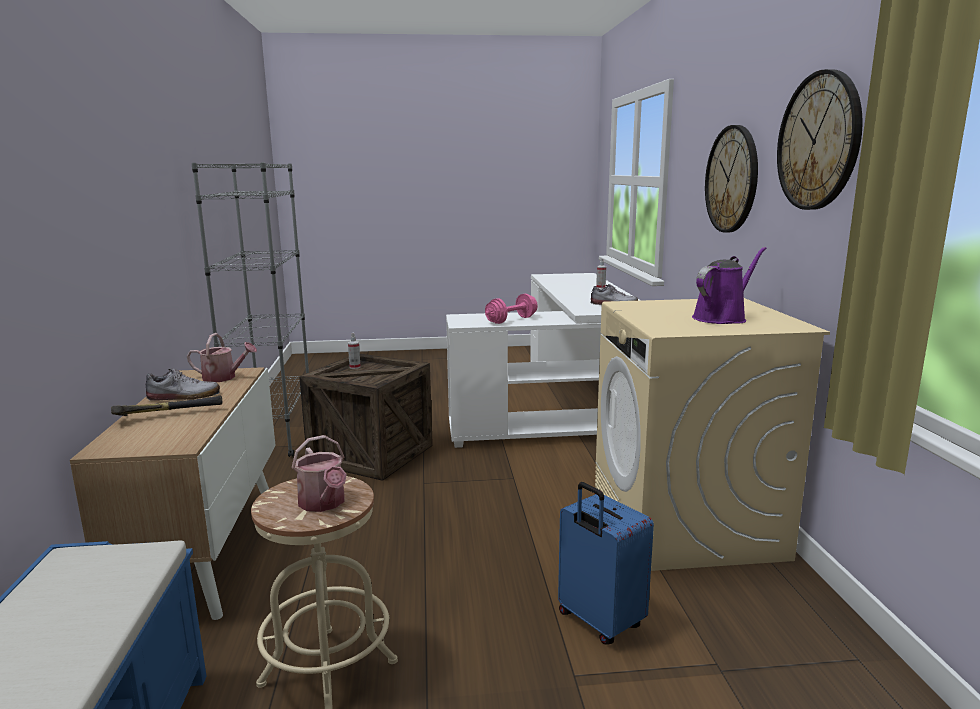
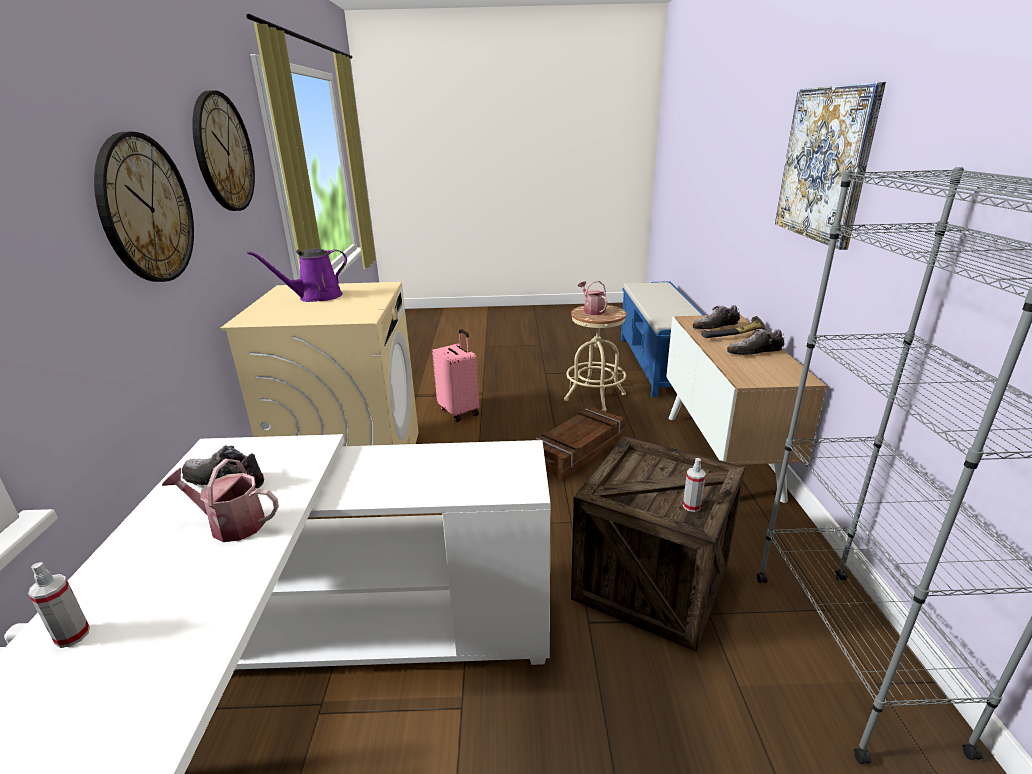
camera: 175 degrees left, 10 degrees up
watering can [187,333,257,382] -> watering can moved to [162,459,279,542]
pink dumbbell [485,294,538,324] -> none
blue suitcase [558,482,654,645] -> pink suitcase [432,329,479,422]
none -> crate [535,406,626,481]
none -> shoe [693,305,740,329]
none -> picture [775,82,886,250]

